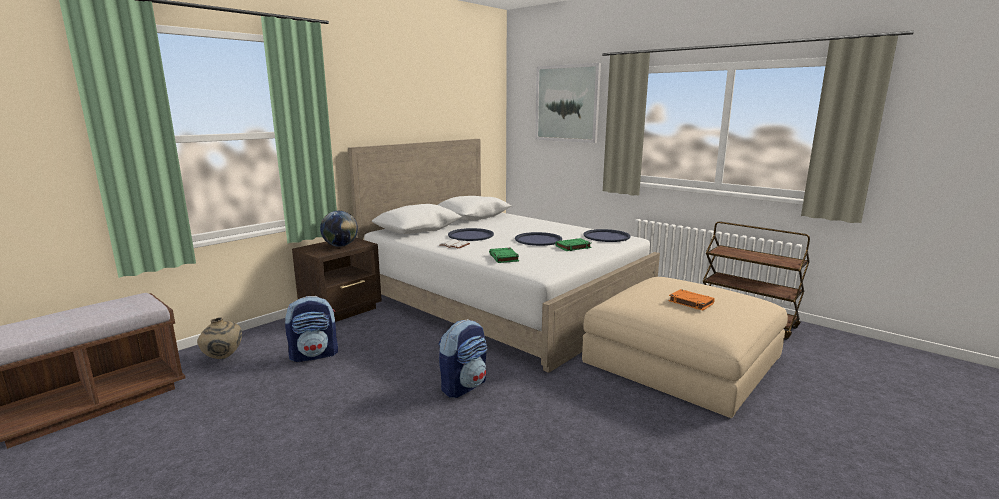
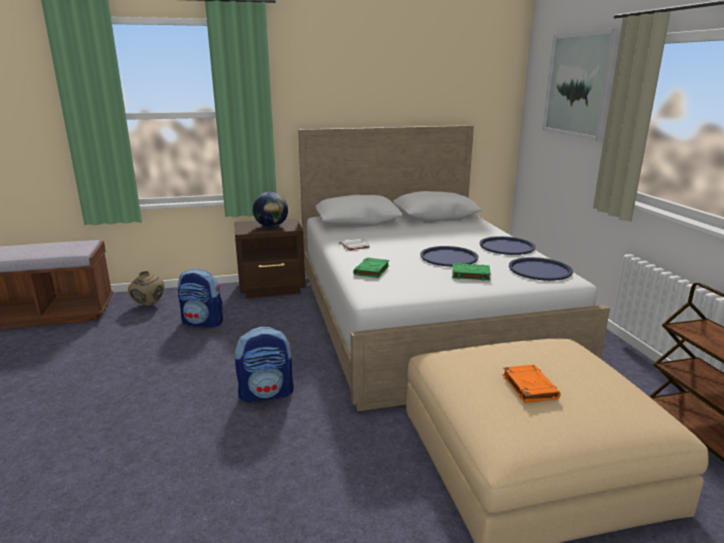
camera: 35 degrees right, 5 degrees up
blue tray [448,228,494,241] -> blue tray moved to [480,236,536,255]

